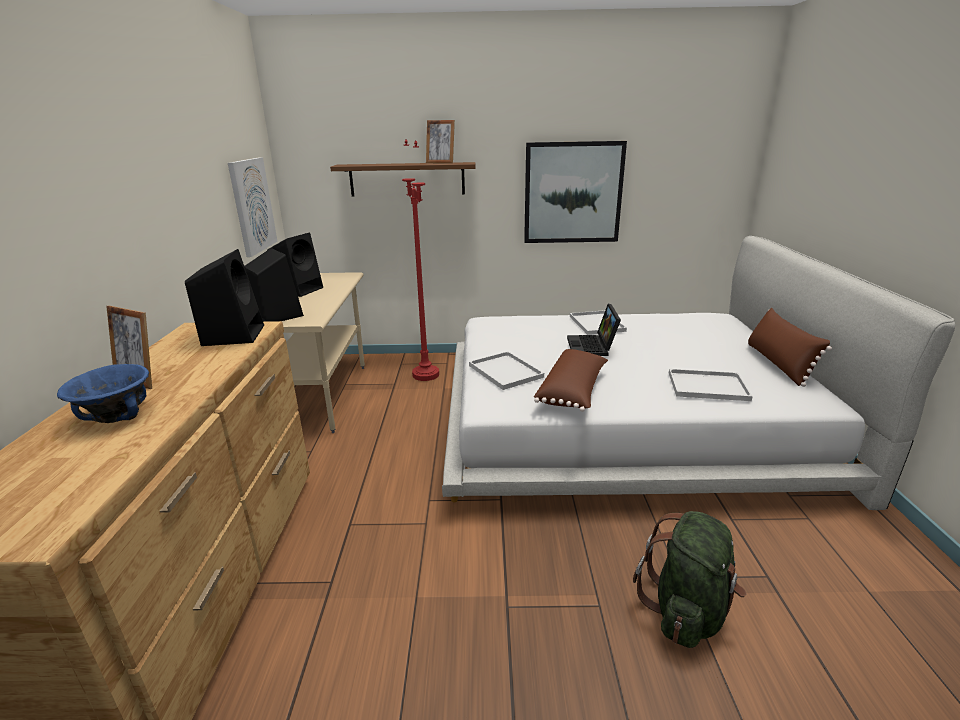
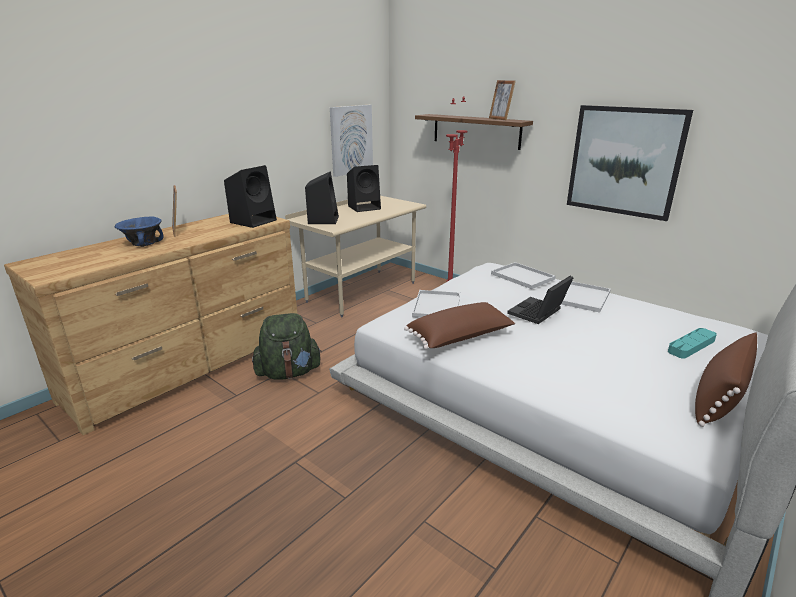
camera: 40 degrees right, 0 degrees up
green backpack [633,511,746,648] -> green backpack moved to [252,313,322,380]
white tray [669,369,753,401] -> white tray moved to [491,262,556,289]
none -> turquoise tray [668,328,717,359]

